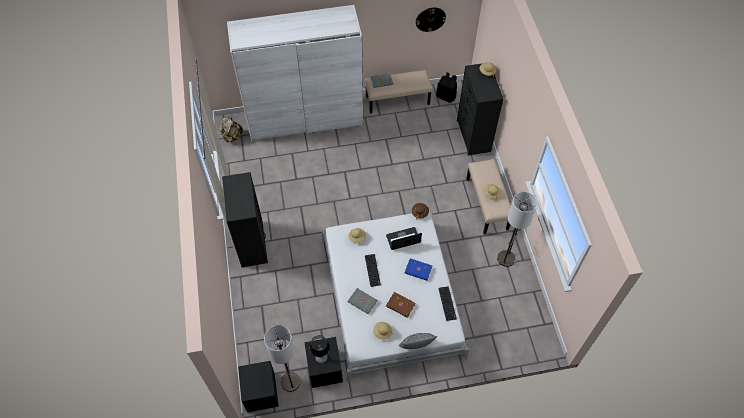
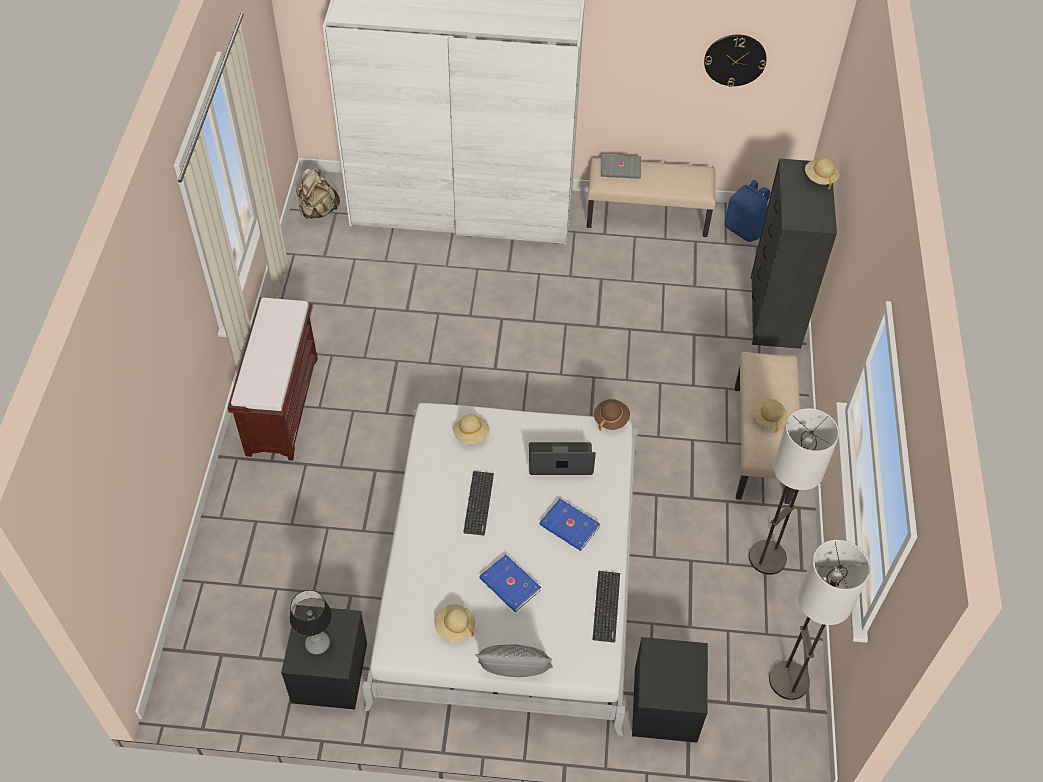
camera: 15 degrees right, 5 degrees down
black dresser [222,172,268,267] -> brown bench [228,297,318,461]
black nightstand [238,361,279,412] -> black nightstand moved to [632,637,708,743]
floor lamp [264,325,301,392] -> floor lamp moved to [769,540,870,700]
grey book [347,288,377,314] -> none
brown book [386,292,416,318] -> blue book [479,555,541,612]
black backpack [436,72,457,103] -> blue backpack [725,180,770,242]

